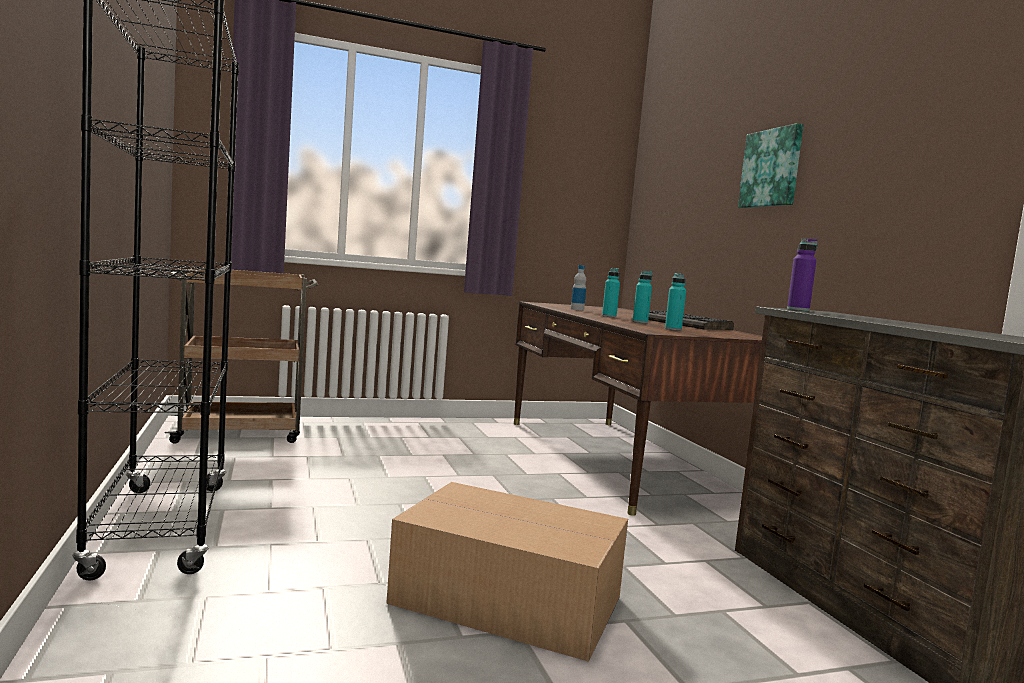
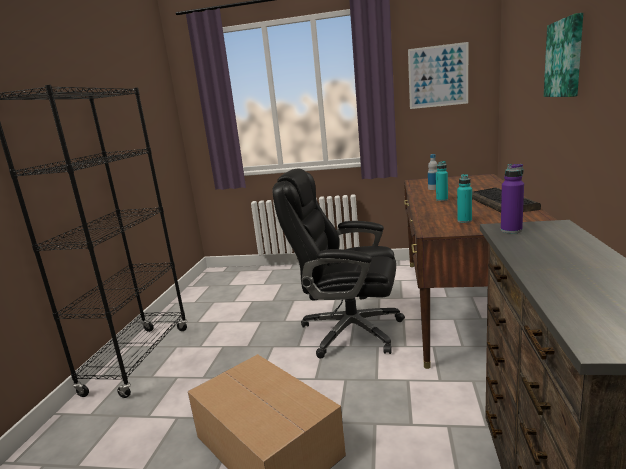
camera: 30 degrees right, 10 degrees up
brown cart [164,268,318,444] -> none
turquoise bottle [633,271,652,323] -> none
none -> black office chair [272,169,405,358]
none -> picture [408,42,468,109]

